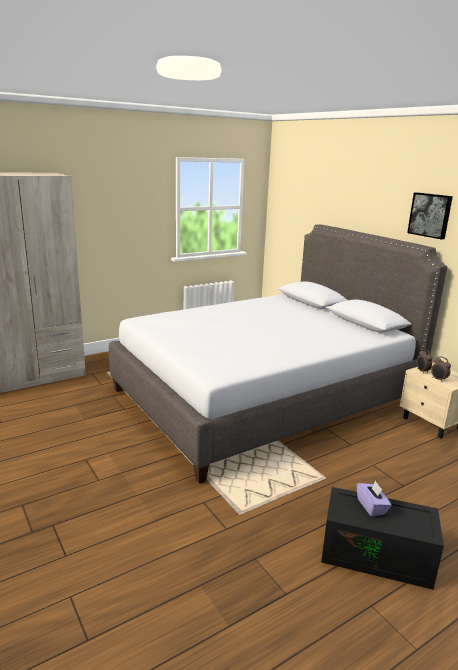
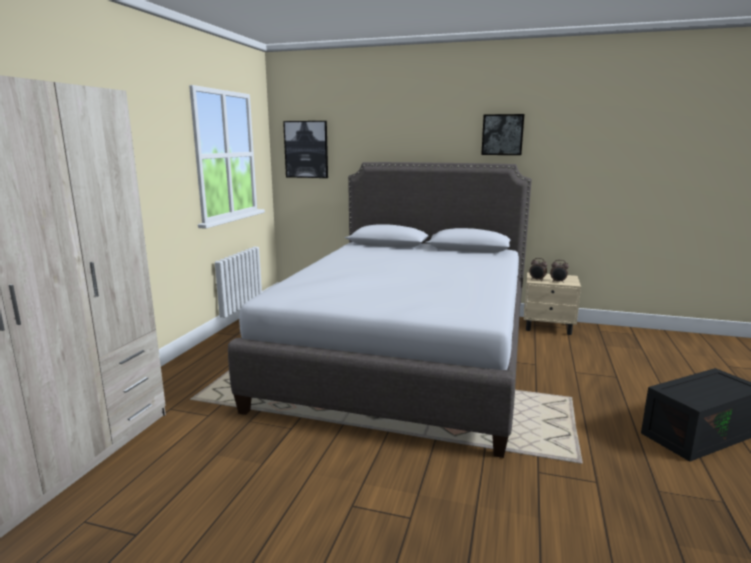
camera: 40 degrees left, 5 degrees down
purple tissue box [357,480,391,517] -> none
none -> picture [283,121,328,178]

